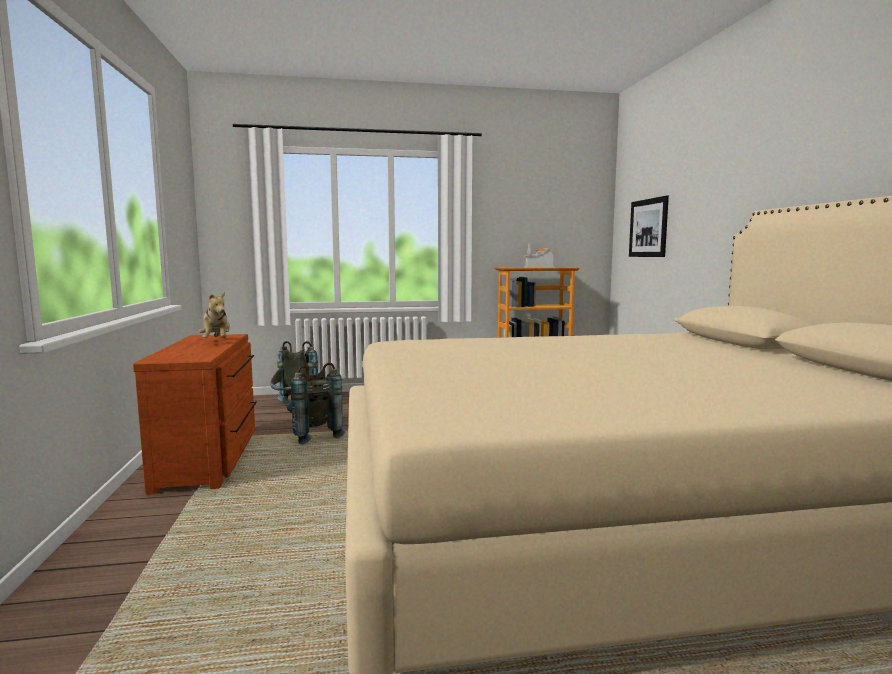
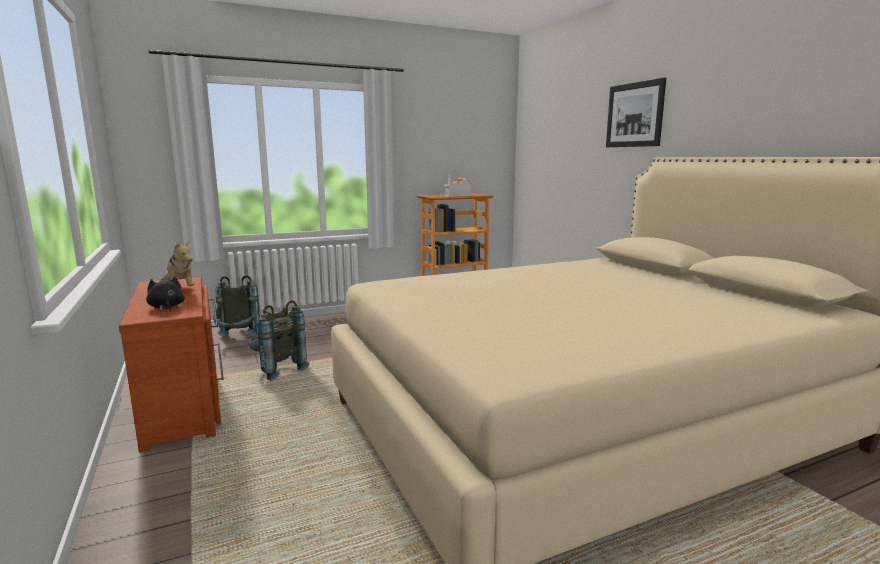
camera: 15 degrees left, 5 degrees up
picture [629,196,669,257] -> picture moved to [606,78,666,147]
none -> black plush toy [146,276,185,311]

